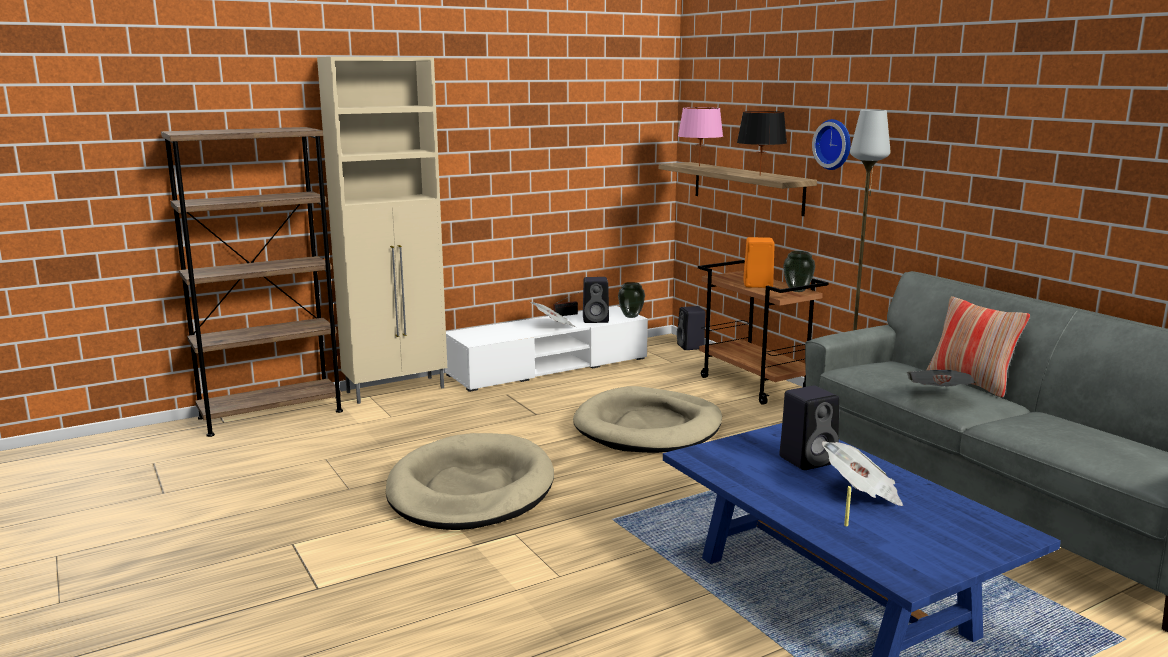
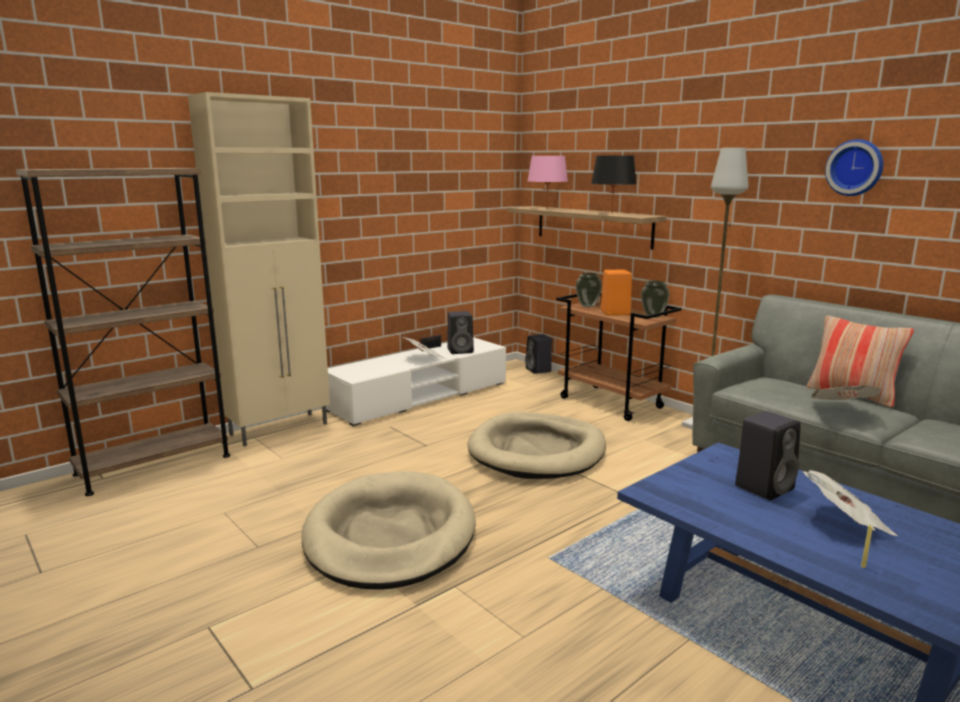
camera: 10 degrees left, 0 degrees up
vase [618,282,645,318] -> vase moved to [576,273,602,307]
wall clock [812,119,851,170] -> wall clock moved to [825,139,883,196]

